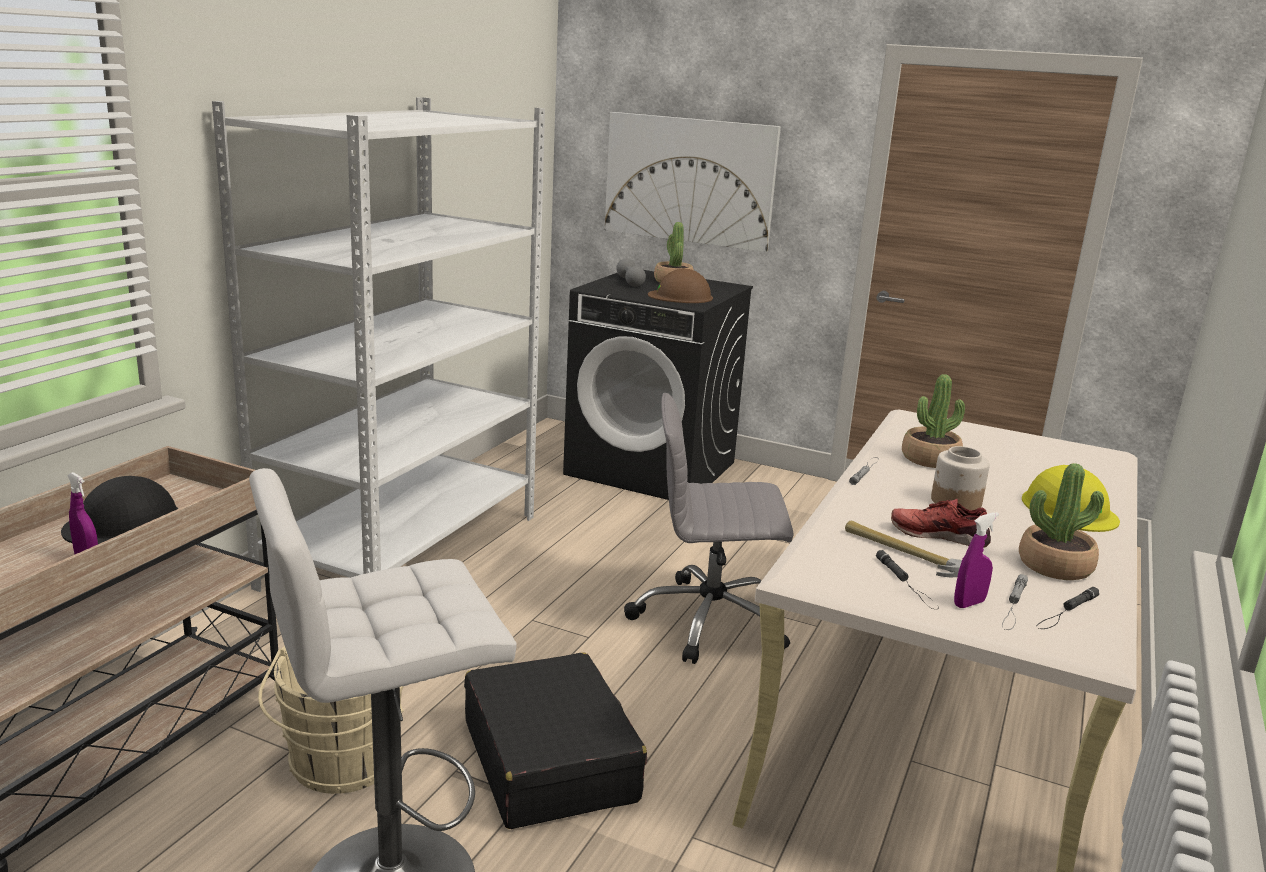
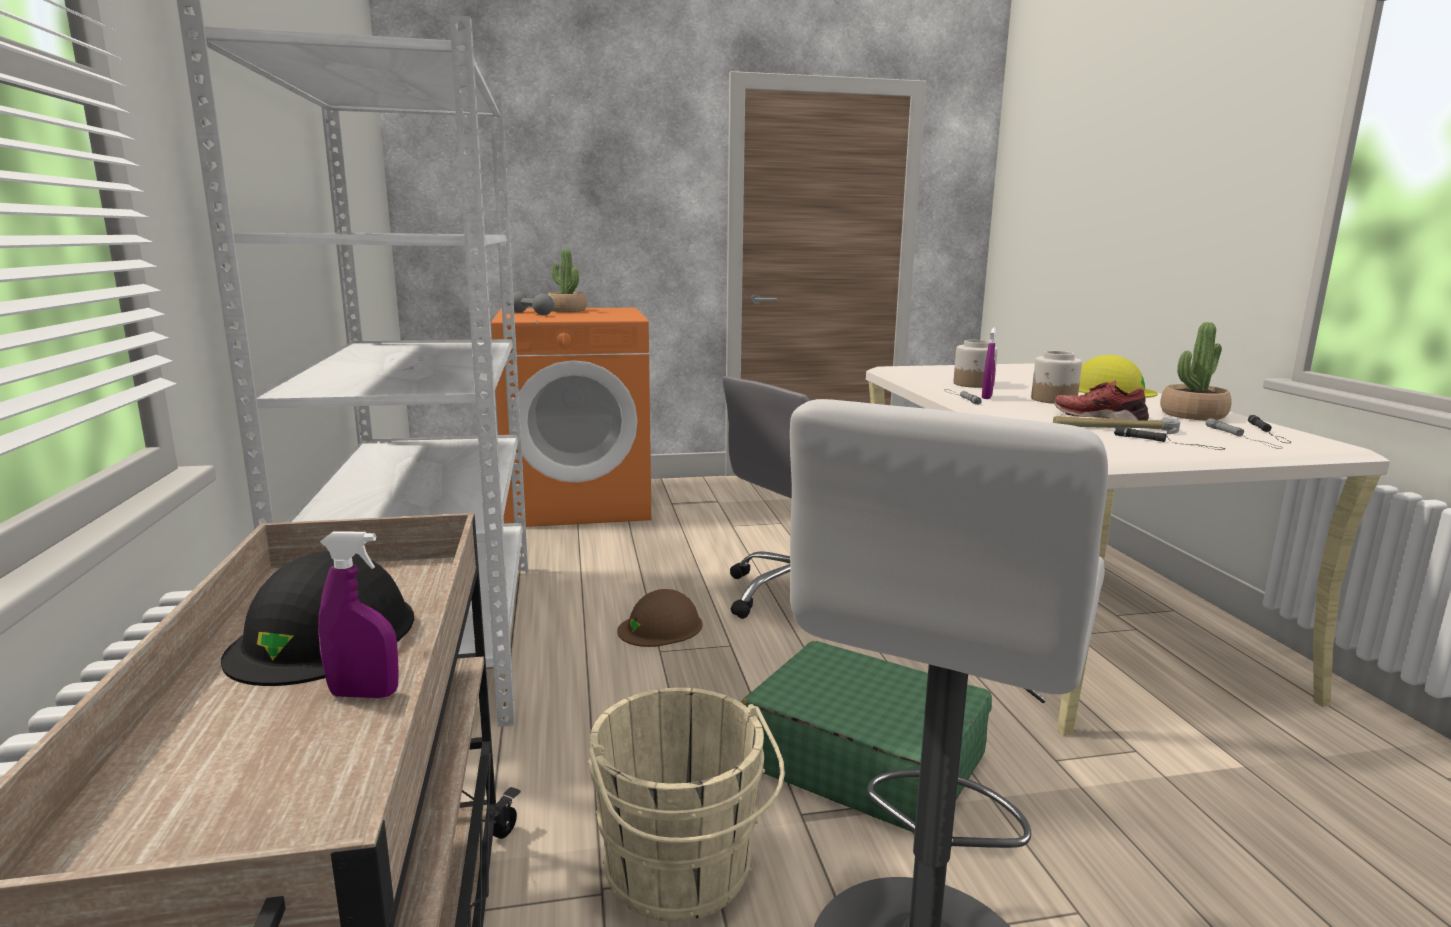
camera: 35 degrees left, 5 degrees down
black suitcase [464,653,647,829] -> green suitcase [741,641,992,833]
black washing machine [563,270,753,500] -> orange washing machine [491,308,651,527]
picture [605,112,781,252] -> none
brown hard hat [648,268,713,303] -> brown hard hat moved to [617,589,702,647]
red shoe [891,499,991,548] -> red shoe turned 45 degrees clockwise [1055,380,1149,421]
potted plant [902,374,965,468] -> jar [954,340,998,388]
purple spray bottle [954,512,999,608] -> purple spray bottle moved to [982,327,996,399]

